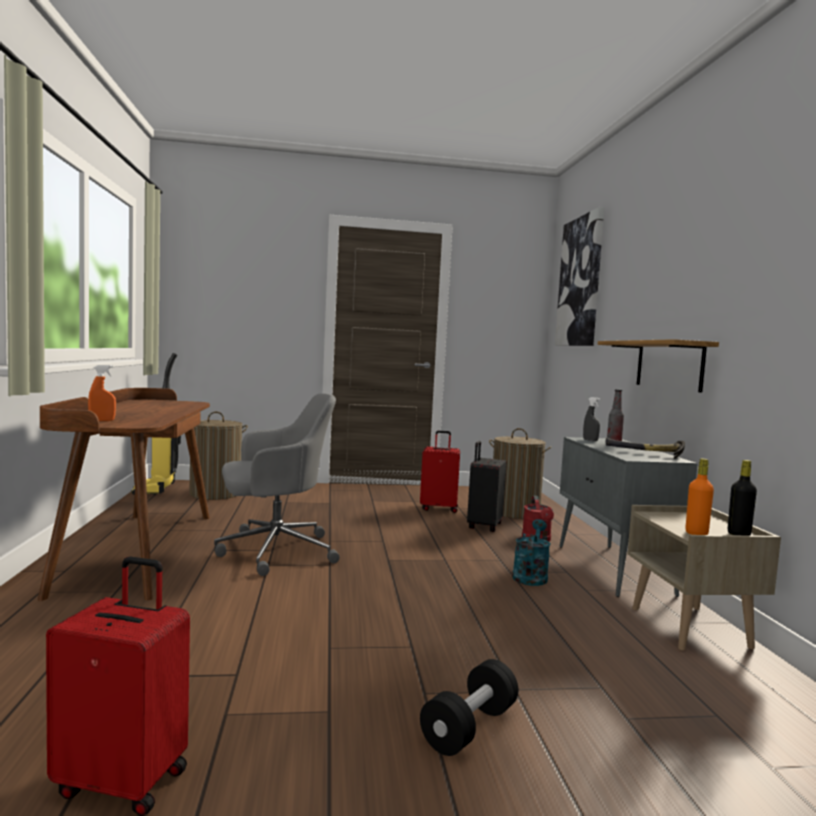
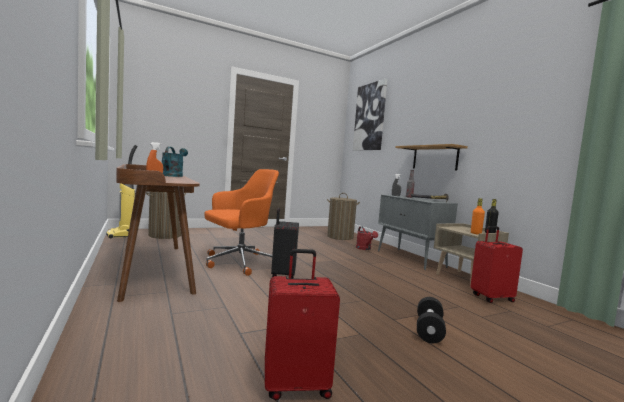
camera: 20 degrees left, 0 degrees up
grey office chair [214,393,340,576] -> orange office chair [204,169,279,276]
red suitcase [420,431,460,513] -> red suitcase moved to [470,226,523,303]
black suitcase [467,441,507,532] -> black suitcase moved to [271,208,299,278]
turquoise watering can [512,519,551,586] -> turquoise watering can moved to [162,147,188,177]

